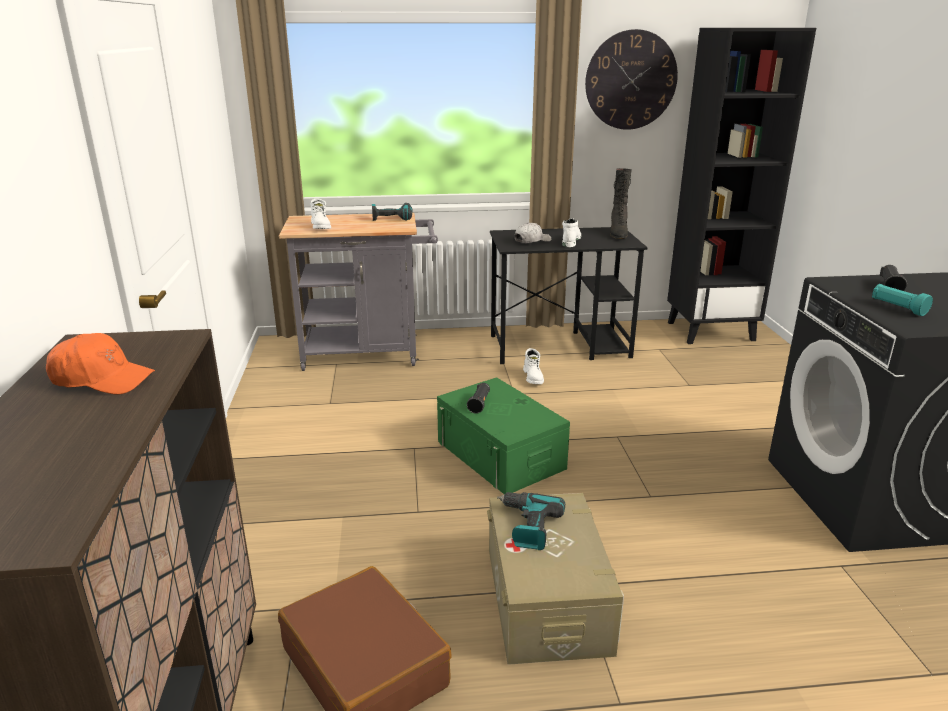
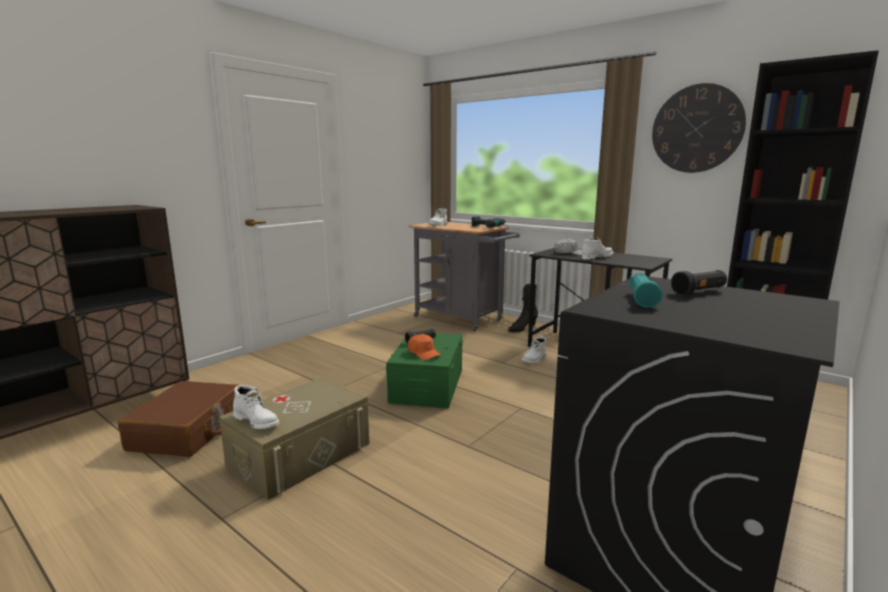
camera: 45 degrees right, 10 degrees down
orange cap [46,333,155,394] -> orange cap moved to [408,334,441,360]
power drill [497,492,565,550] -> none
black boot [610,168,632,239] -> black boot moved to [508,284,538,333]
none -> white boot [233,385,279,429]

